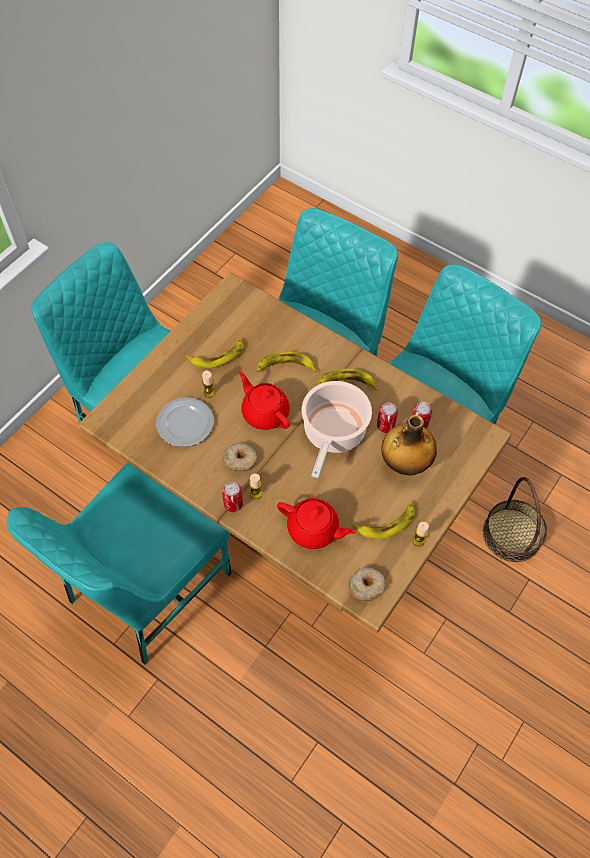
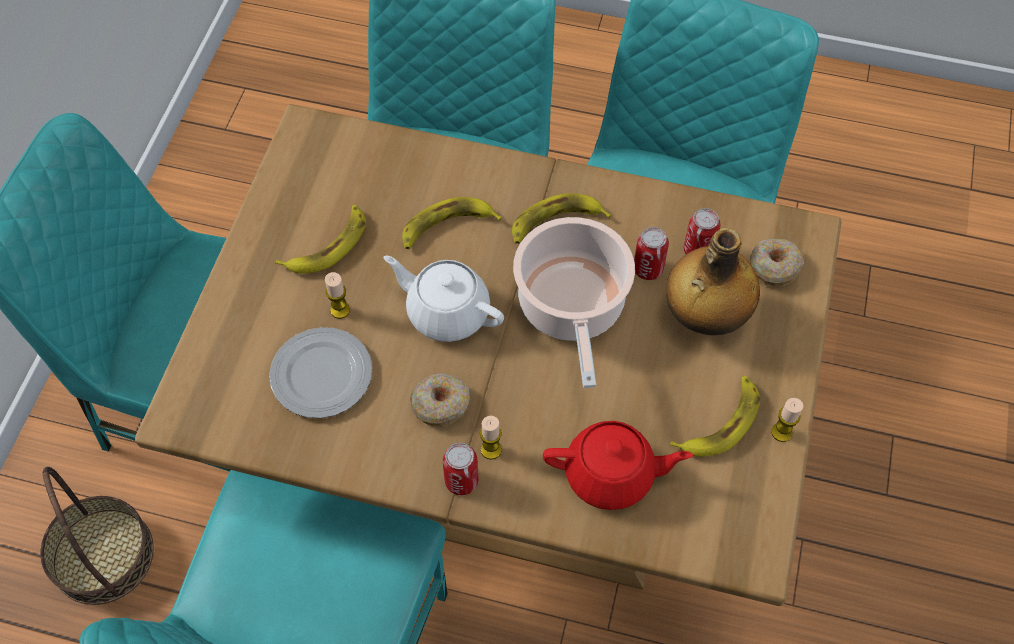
camera: 20 degrees left, 0 degrees up
red teapot [239,371,290,430] -> white teapot [384,255,504,342]
donut [349,567,385,602] -> donut moved to [750,239,804,286]
basket [483,477,547,562] -> basket moved to [40,467,154,605]

